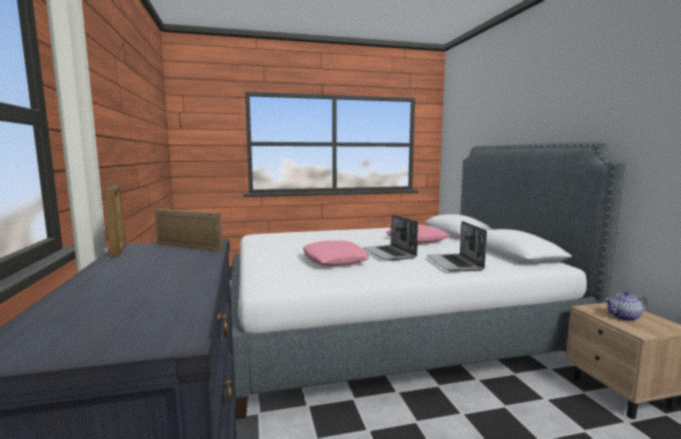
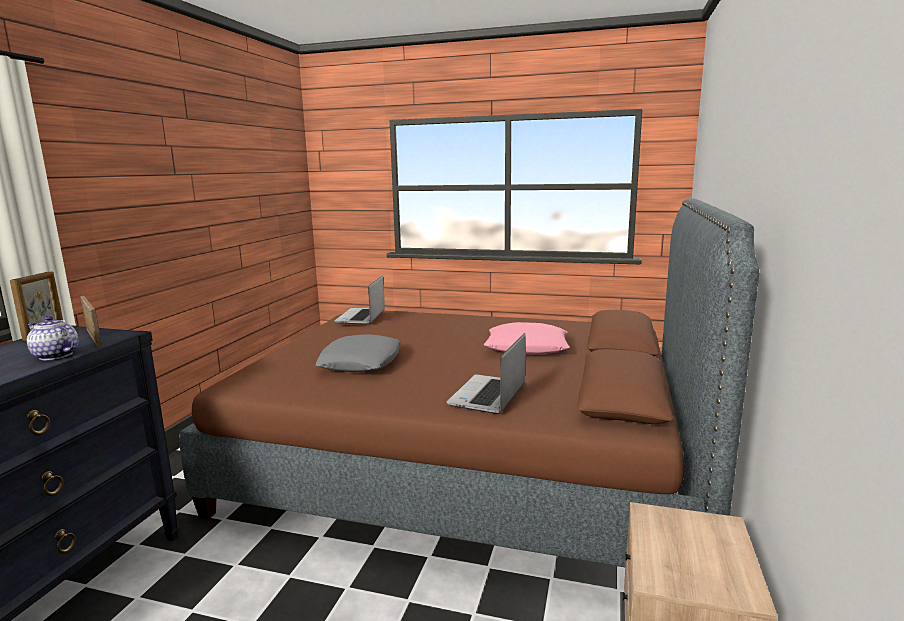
camera: 30 degrees right, 5 degrees up
white bed [230,142,625,419] -> brown bed [179,198,759,567]
pink pillow [303,240,370,266] -> grey pillow [315,334,401,372]
laptop [363,215,418,261] -> laptop moved to [334,276,385,325]
teapot [605,291,648,321] -> teapot moved to [27,316,78,360]

